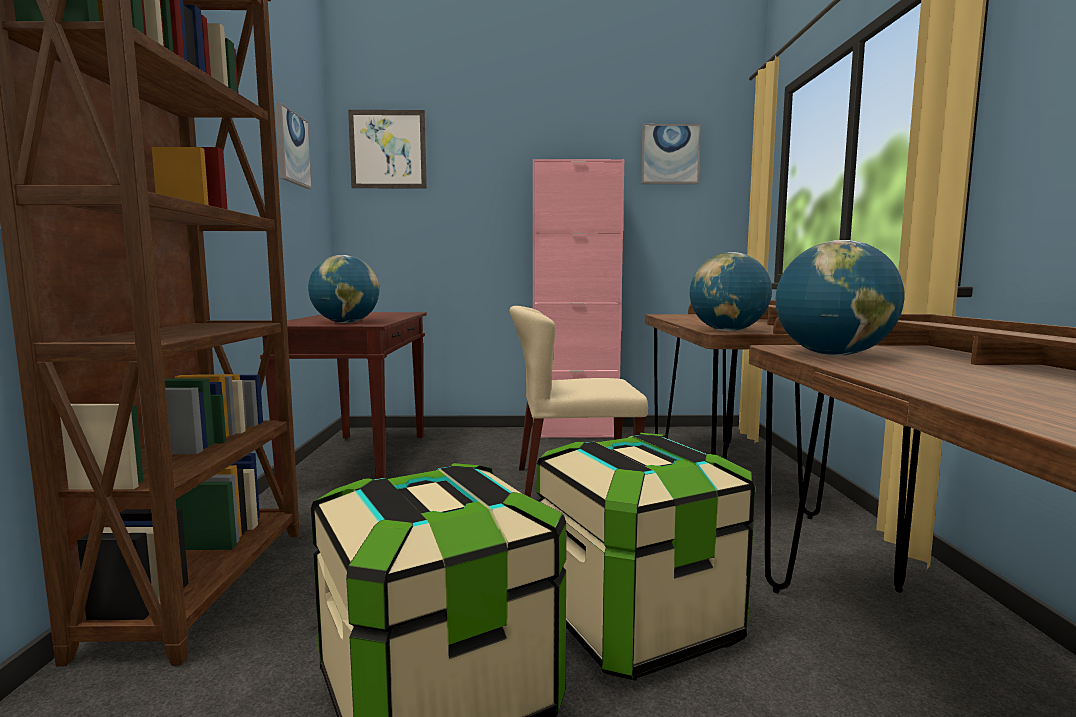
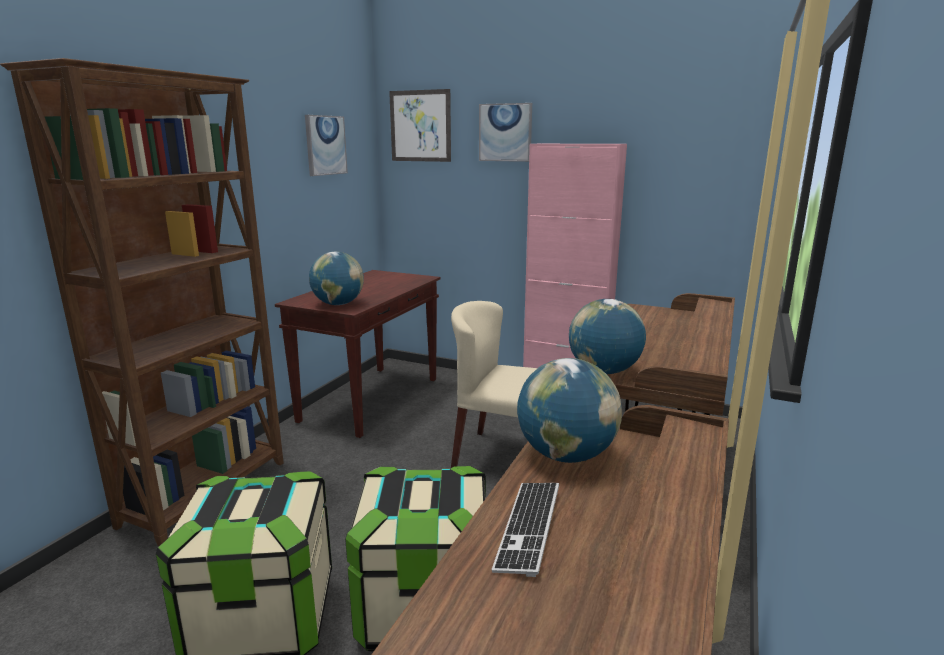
camera: 25 degrees right, 10 degrees up
picture [641,124,701,184] -> picture moved to [479,103,532,162]
none -> keyboard [492,483,559,577]

